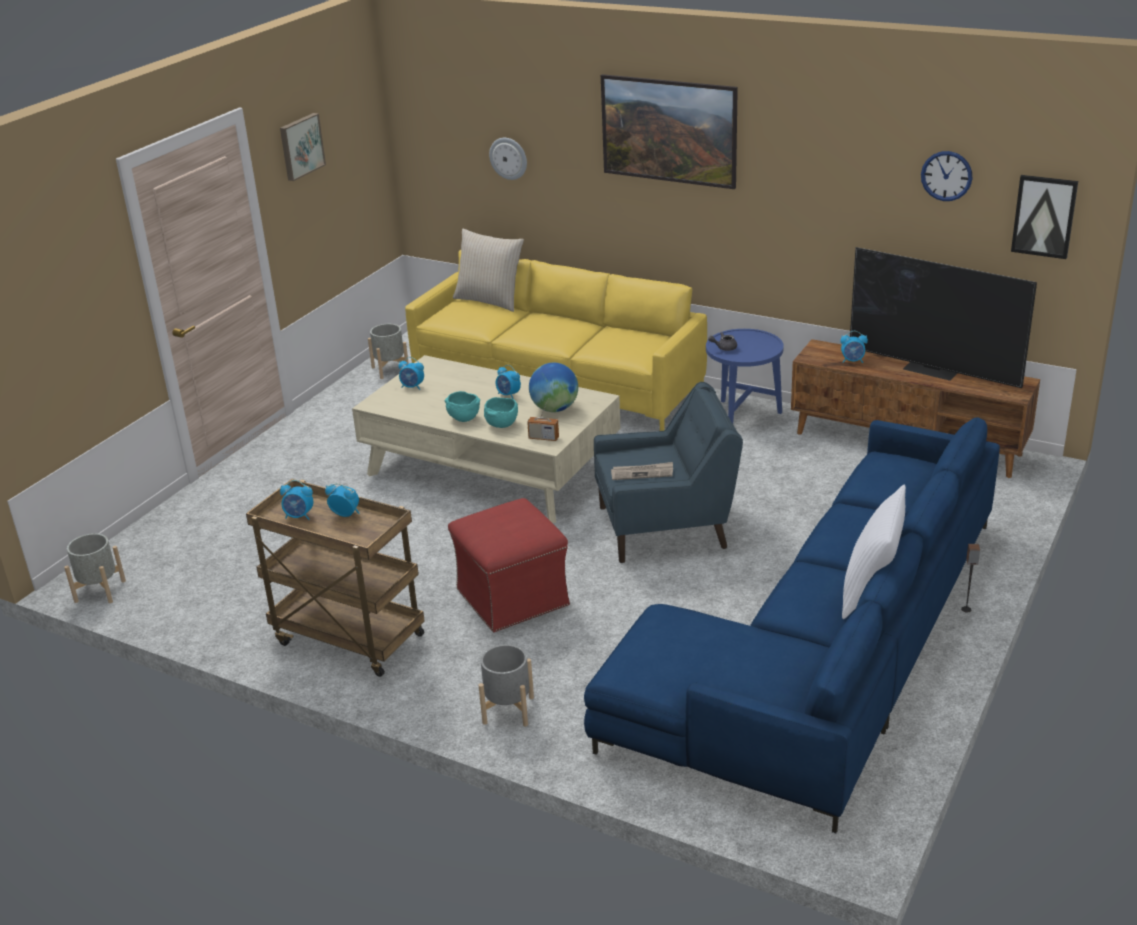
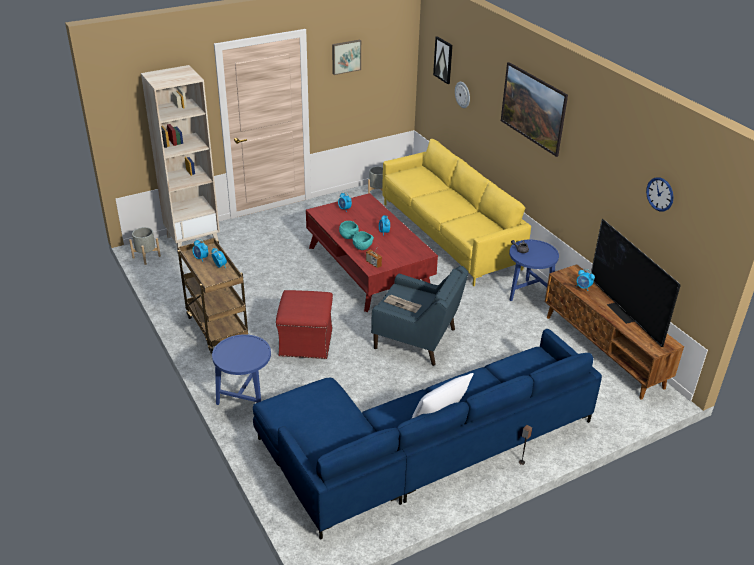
camera: 30 degrees right, 5 degrees up
beige coffee table [352,355,621,523] -> red coffee table [306,193,438,312]
beige pillow [453,229,524,312] -> none
grey planter [479,644,534,726] -> blue side table [212,334,271,405]
globe [529,363,578,412] -> none
picture [1011,175,1078,259] -> picture moved to [433,36,453,84]
none -> beige bookcase [141,65,220,253]

